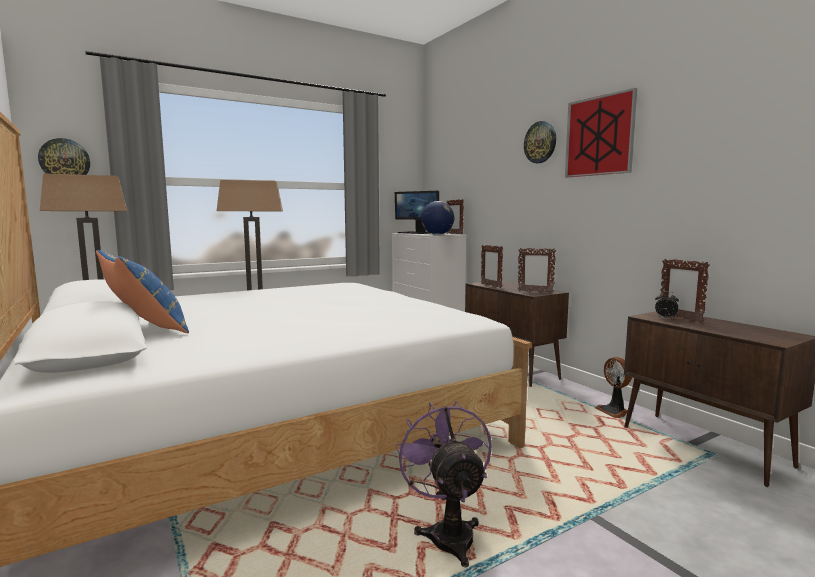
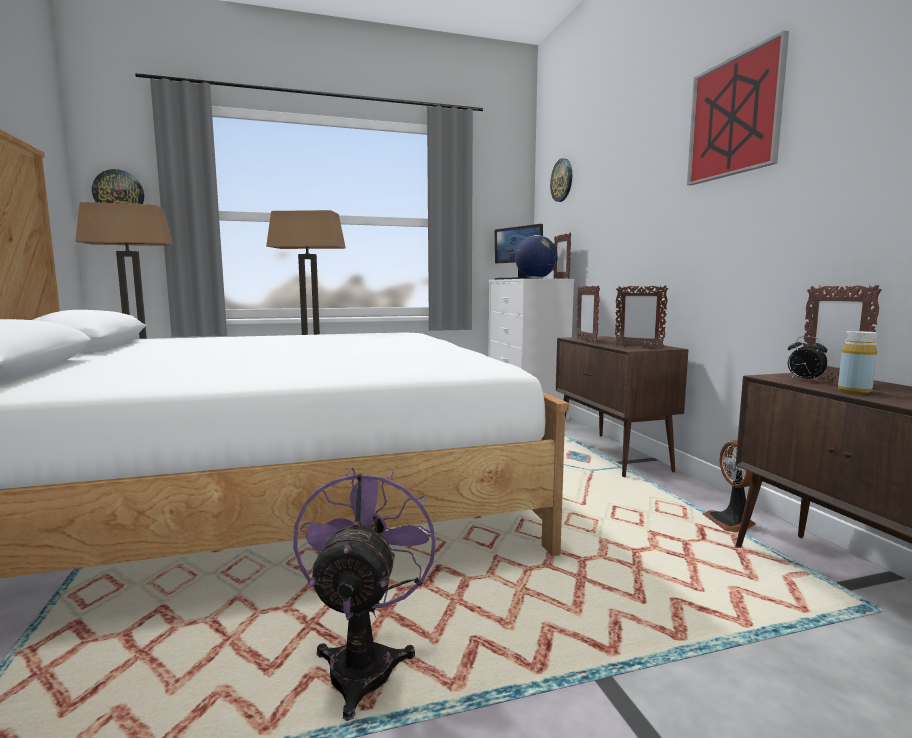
camera: 15 degrees right, 0 degrees up
blue pillow [96,250,189,333] -> none
wall clock [524,121,556,163] -> wall clock moved to [550,159,572,202]
none -> yellow bottle [838,331,877,394]

